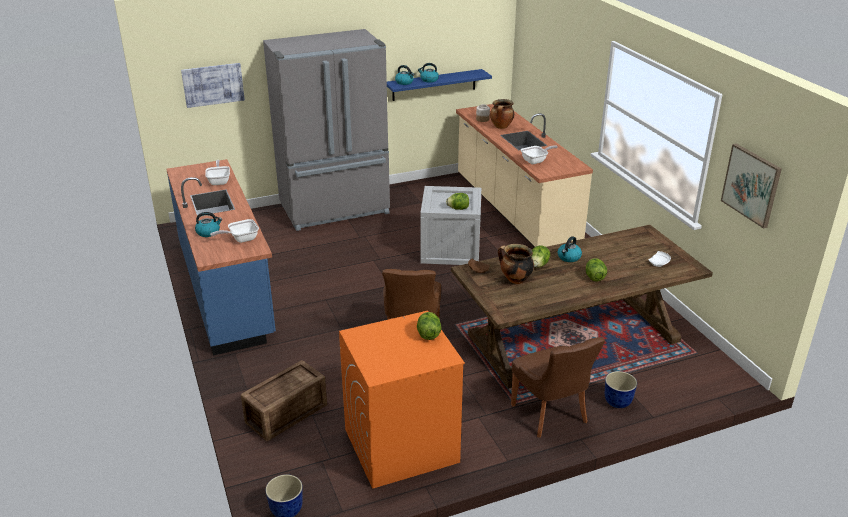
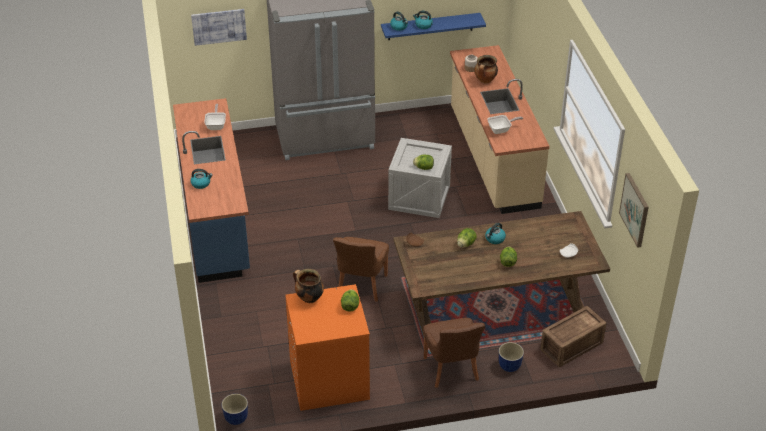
camera: 10 degrees right, 10 degrees up
frying pan [210,219,259,243] -> none
crate [241,360,327,441] -> crate moved to [540,306,607,367]
cooking pot [498,244,534,284] -> cooking pot moved to [293,269,324,303]

